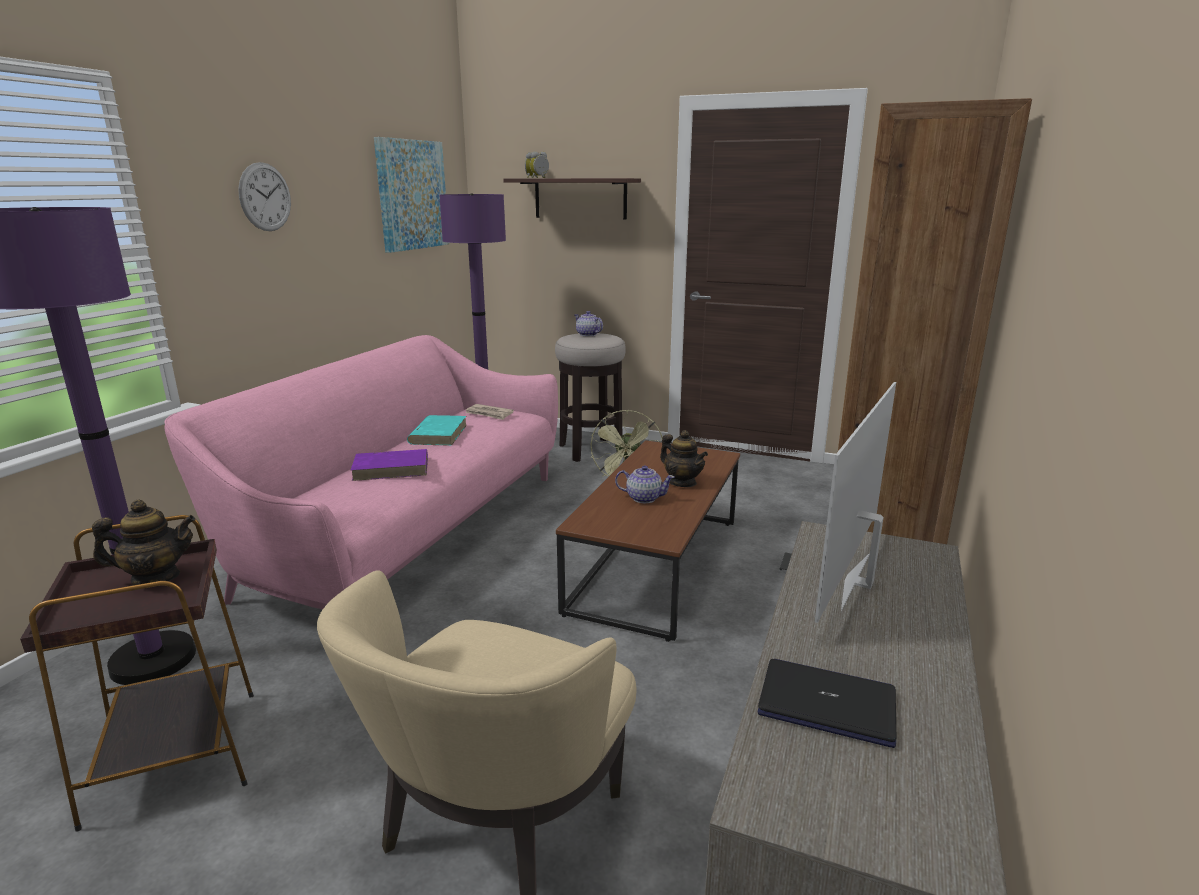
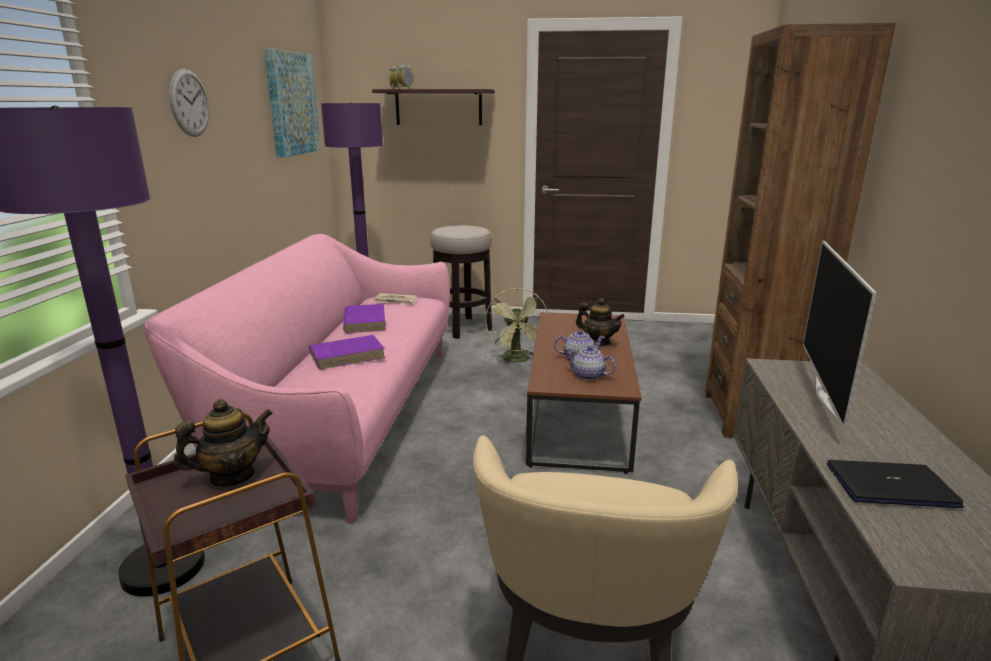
camera: 15 degrees left, 0 degrees up
turquoise book [407,415,467,446] -> purple book [343,304,386,333]
teapot [575,311,603,336] -> teapot moved to [565,346,616,380]

